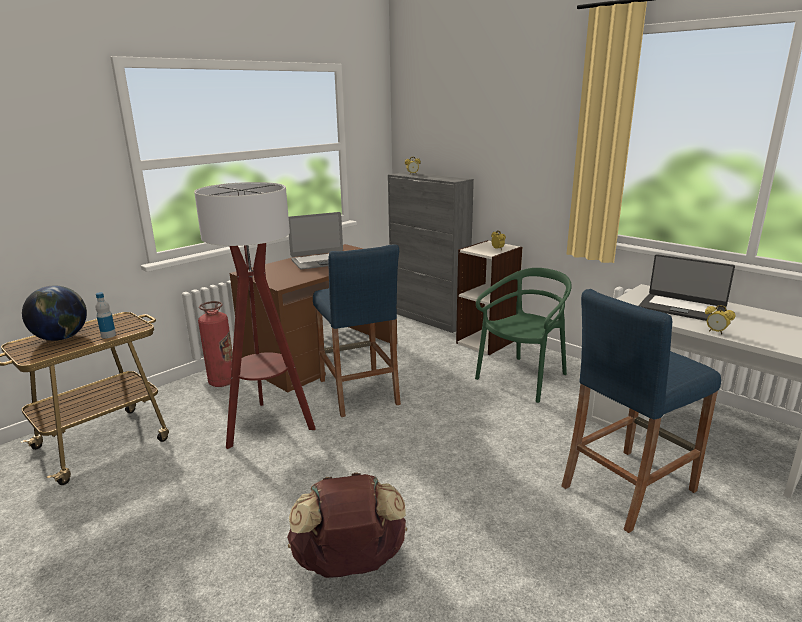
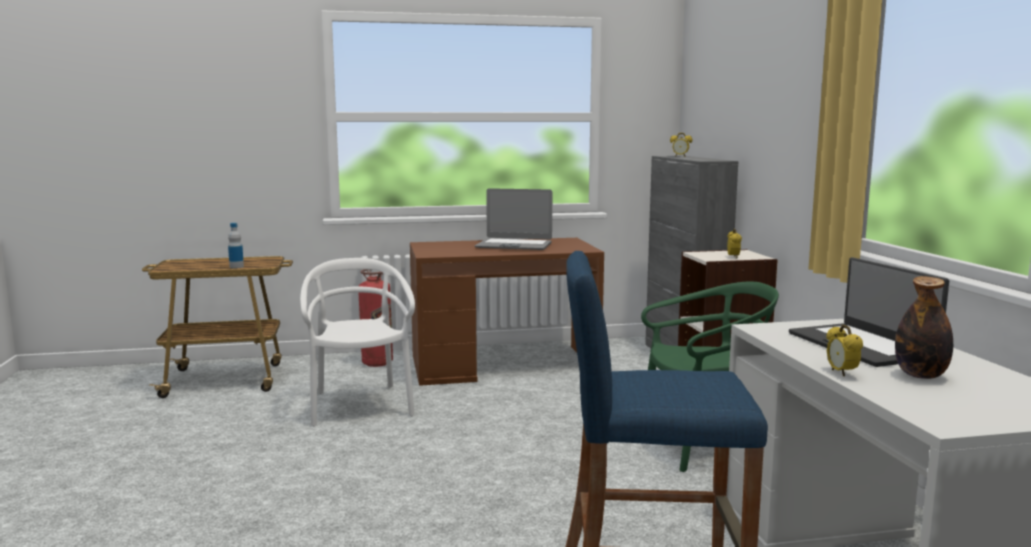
camera: 35 degrees right, 10 degrees down
globe [22,286,87,341] -> none
floor lamp [194,182,316,449] -> white chair [300,258,415,426]
brown backpack [287,472,407,578] -> none
blue stool [313,245,401,417] -> none
none -> bottle [895,276,953,379]

